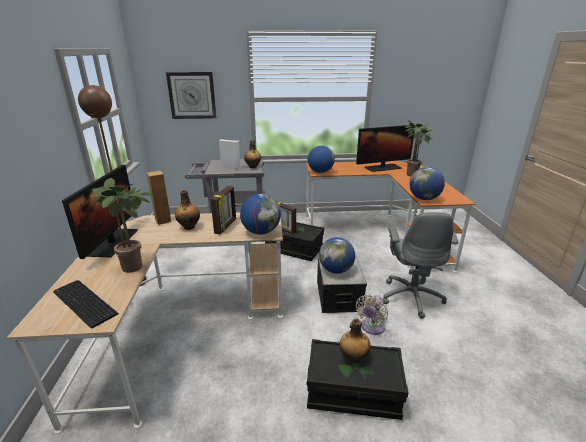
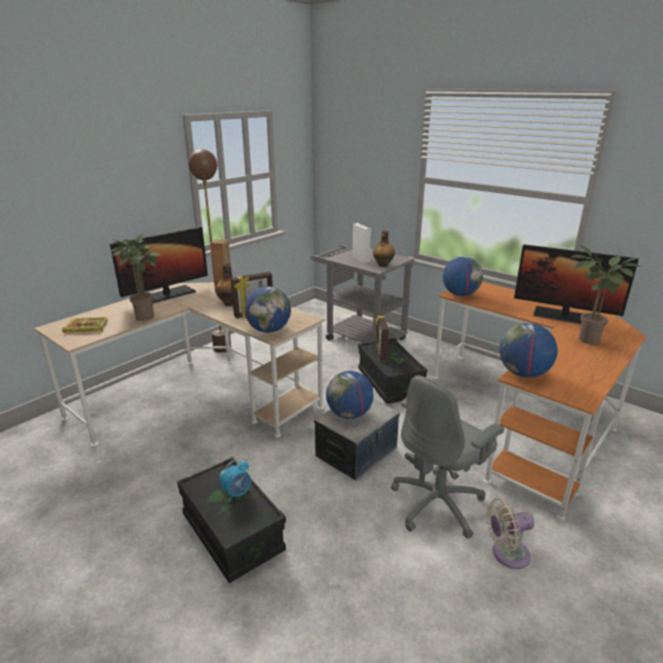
camera: 45 degrees right, 0 degrees up
keyboard [53,280,119,329] -> book [62,317,109,333]
wall clock [166,72,217,119] -> none
bottle [339,318,371,363] -> alarm clock [219,460,251,502]
beige fan [356,295,388,335] -> beige fan moved to [486,499,534,569]

